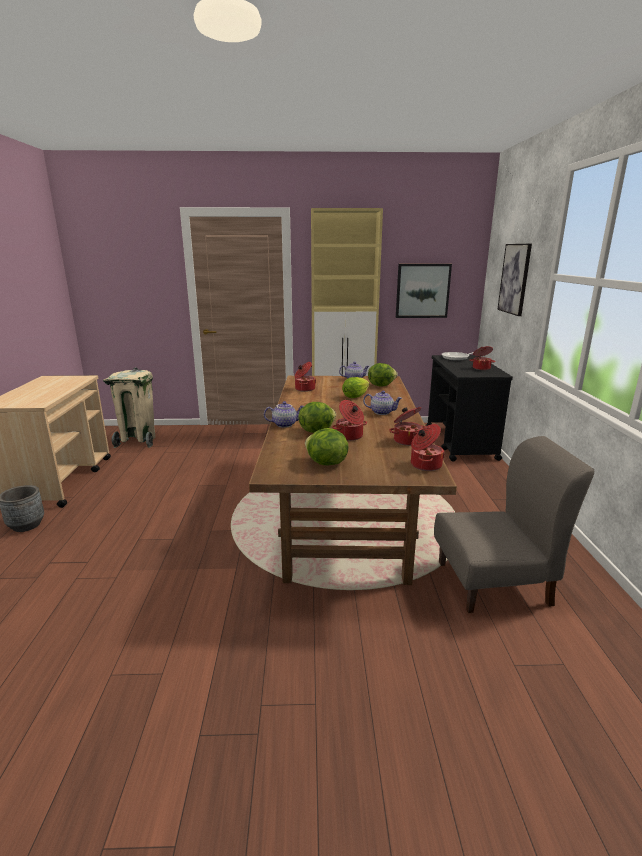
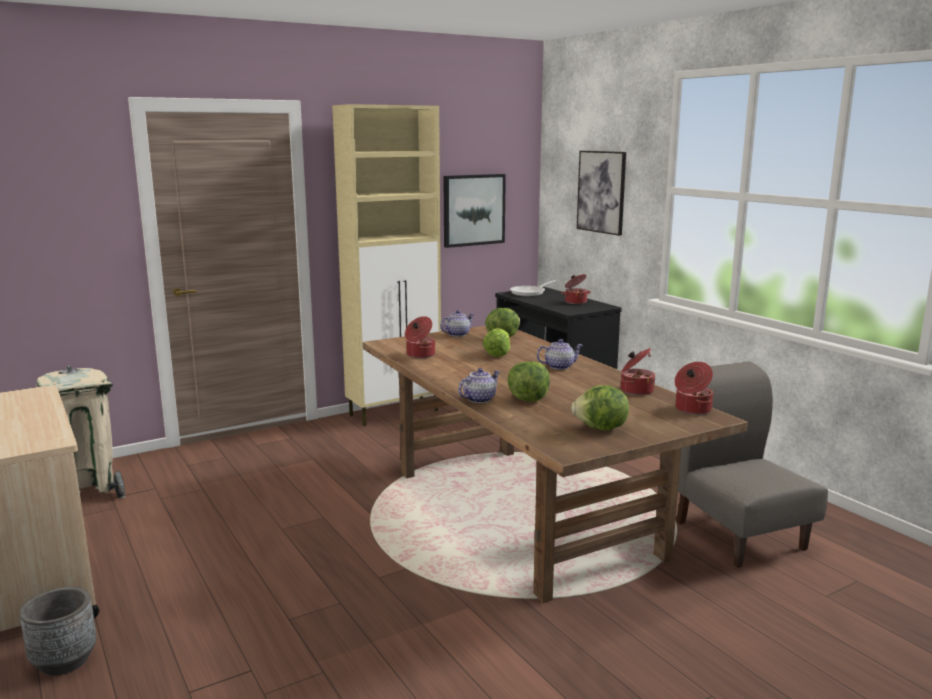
camera: 30 degrees left, 5 degrees down
cooking pot [332,400,367,441] -> none
grey chair [434,436,594,613] -> grey chair turned 75 degrees counterclockwise [676,361,828,568]

